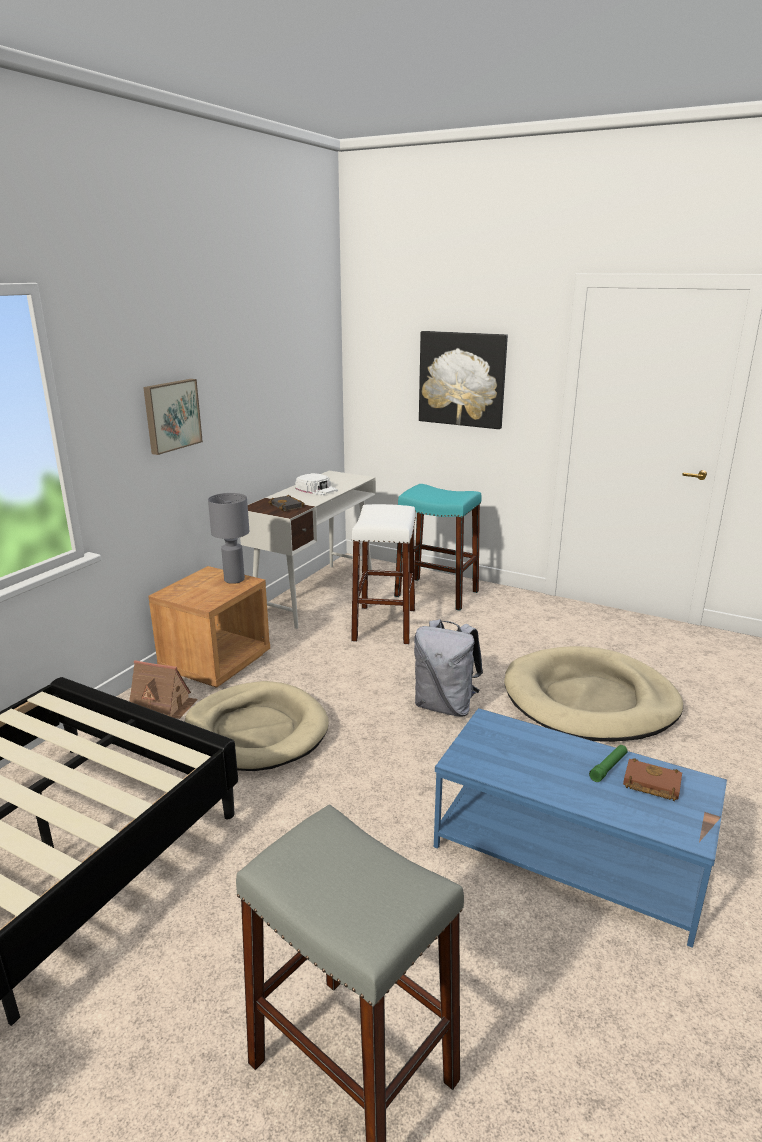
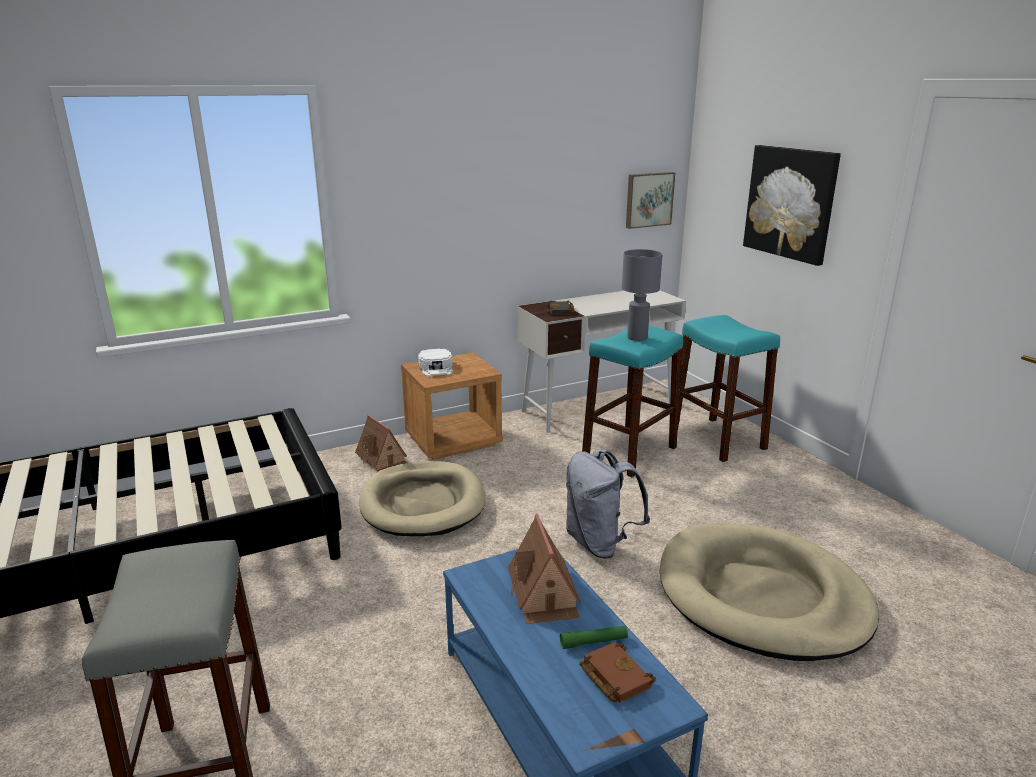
camera: 35 degrees right, 0 degrees up
picture [143,379,203,455] -> picture moved to [626,172,675,229]
grey table lamp [208,493,249,584] -> grey table lamp moved to [622,249,663,341]
white cap [295,473,338,496] -> white cap moved to [418,349,453,377]
white stool [351,504,416,645] -> turquoise stool [582,326,684,477]
none -> toy house [508,514,581,624]

